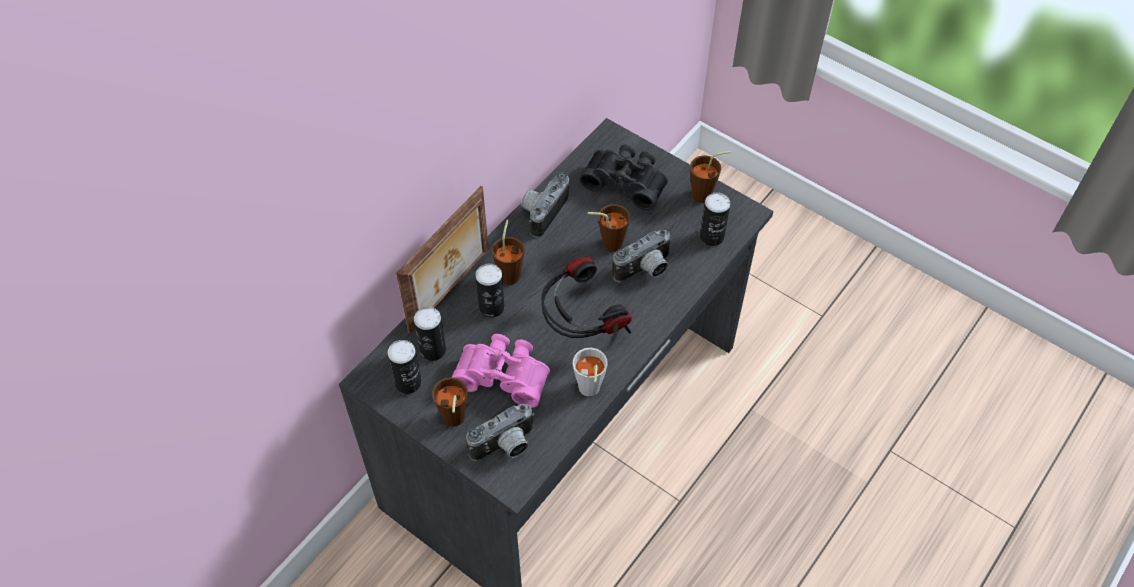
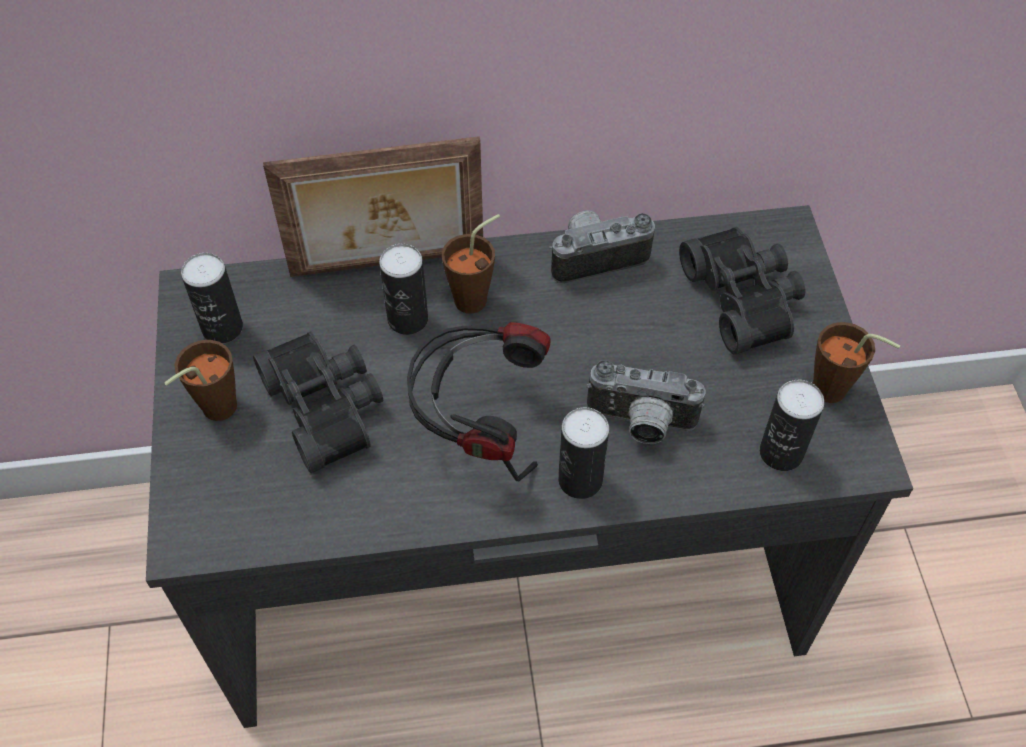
camera: 45 degrees right, 0 degrees up
can [414,307,446,361] -> can moved to [558,407,609,499]
pink binoculars [452,334,550,408] -> black binoculars [253,331,384,473]
camera [466,404,535,461] -> none
grey cup [573,348,608,397] -> none
brown cup [588,204,630,252] -> none

